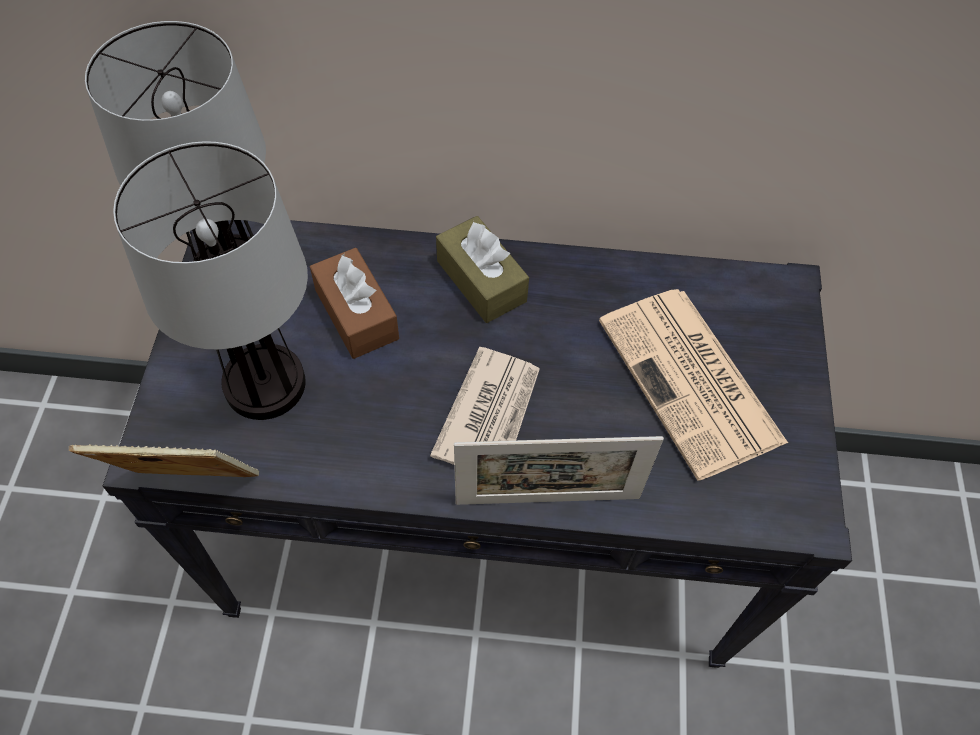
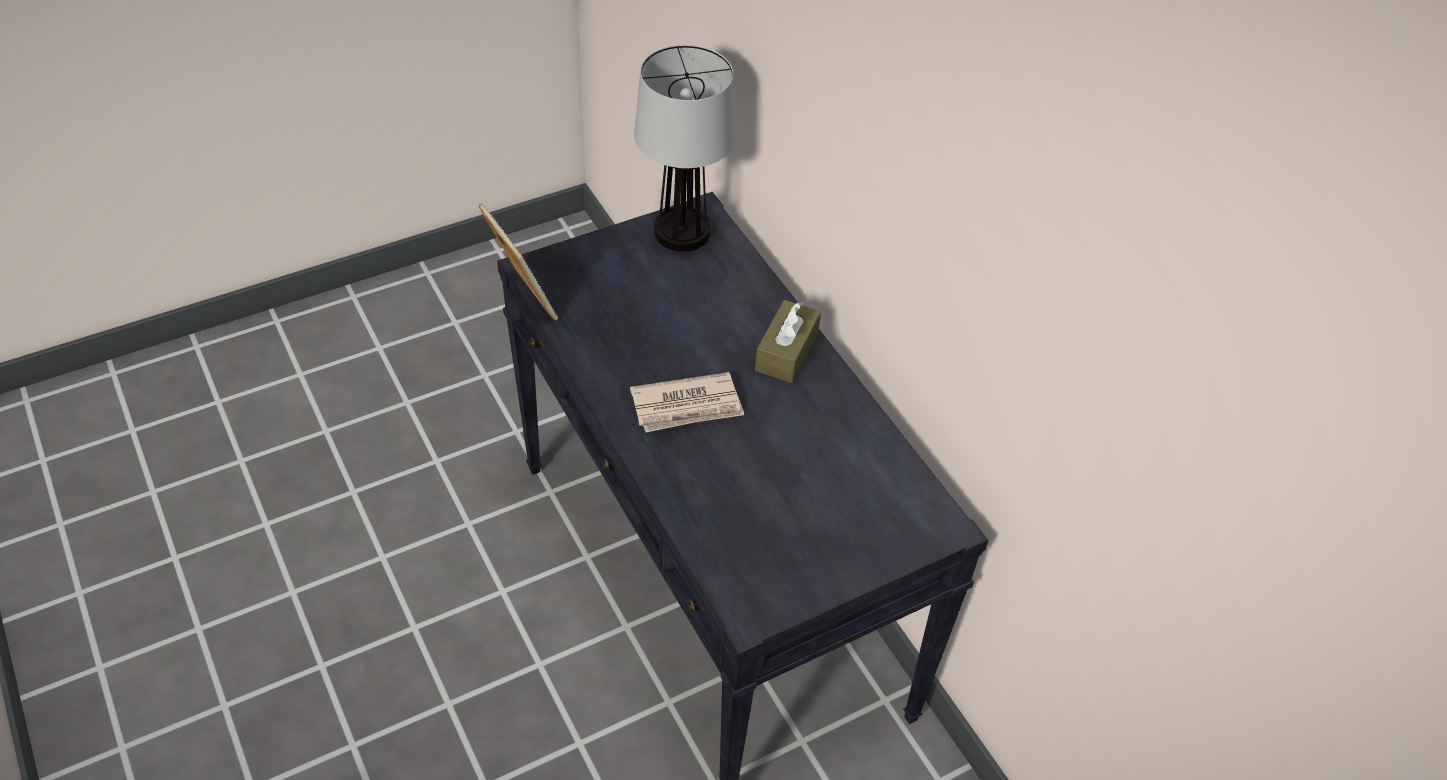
camera: 55 degrees right, 10 degrees down
table lamp [113,141,308,420] -> none
brown tissue box [310,248,399,359] -> none
picture frame [454,436,664,505] -> none
newspaper [599,289,788,481] -> none

